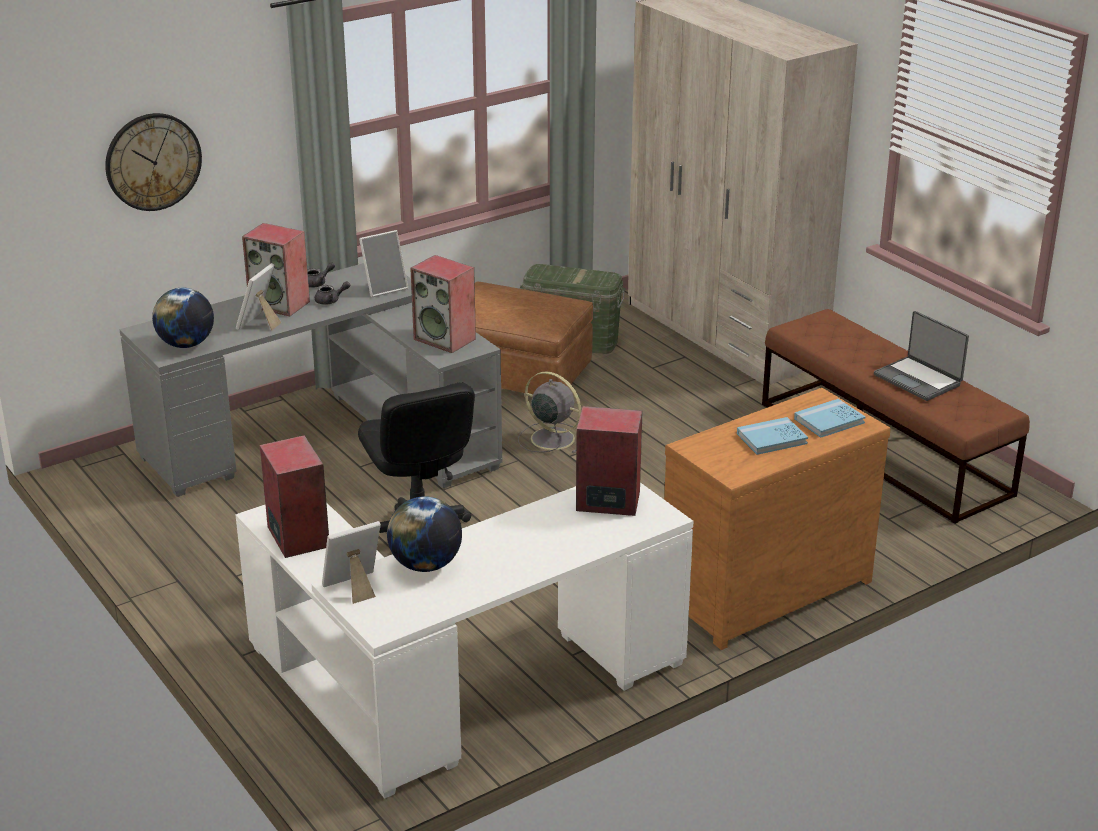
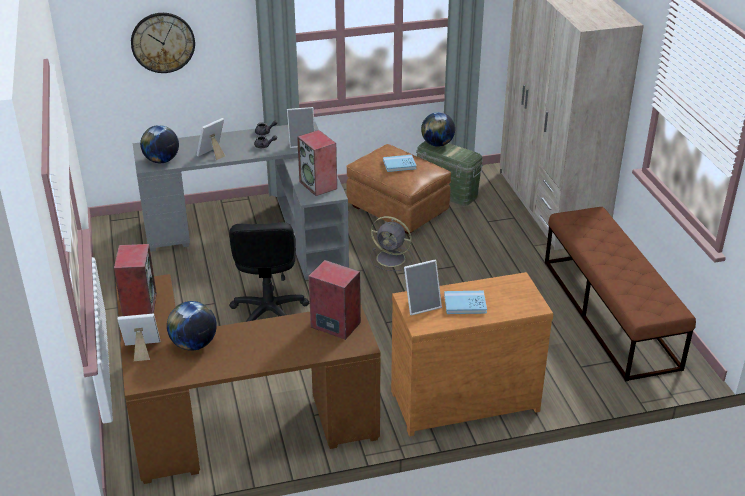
camera: 20 degrees right, 5 degrees up
white desk [235,482,693,798] -> brown desk [116,274,381,484]
speaker [242,223,310,317] -> none
grey fan [518,371,581,454] -> grey fan turned 150 degrees clockwise [370,216,414,271]
blue book [794,399,865,438] -> blue book moved to [383,155,417,172]
laptop [874,311,969,401] -> none
none -> picture frame [404,260,442,315]
none -> globe [421,112,455,147]

